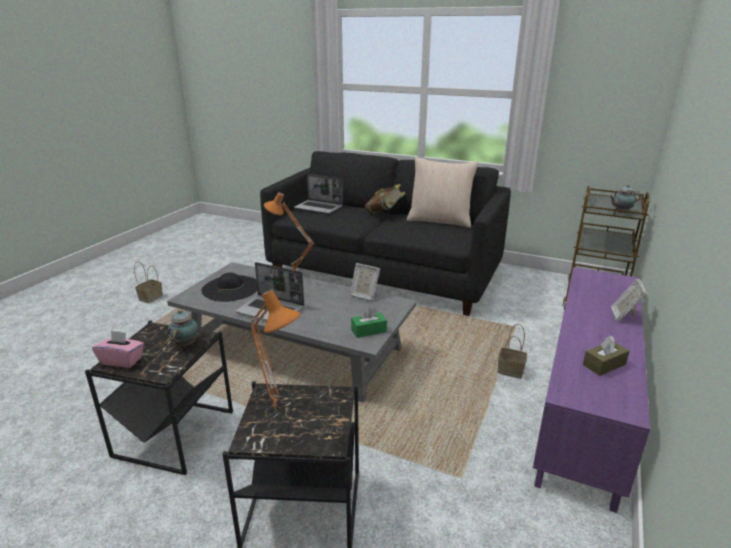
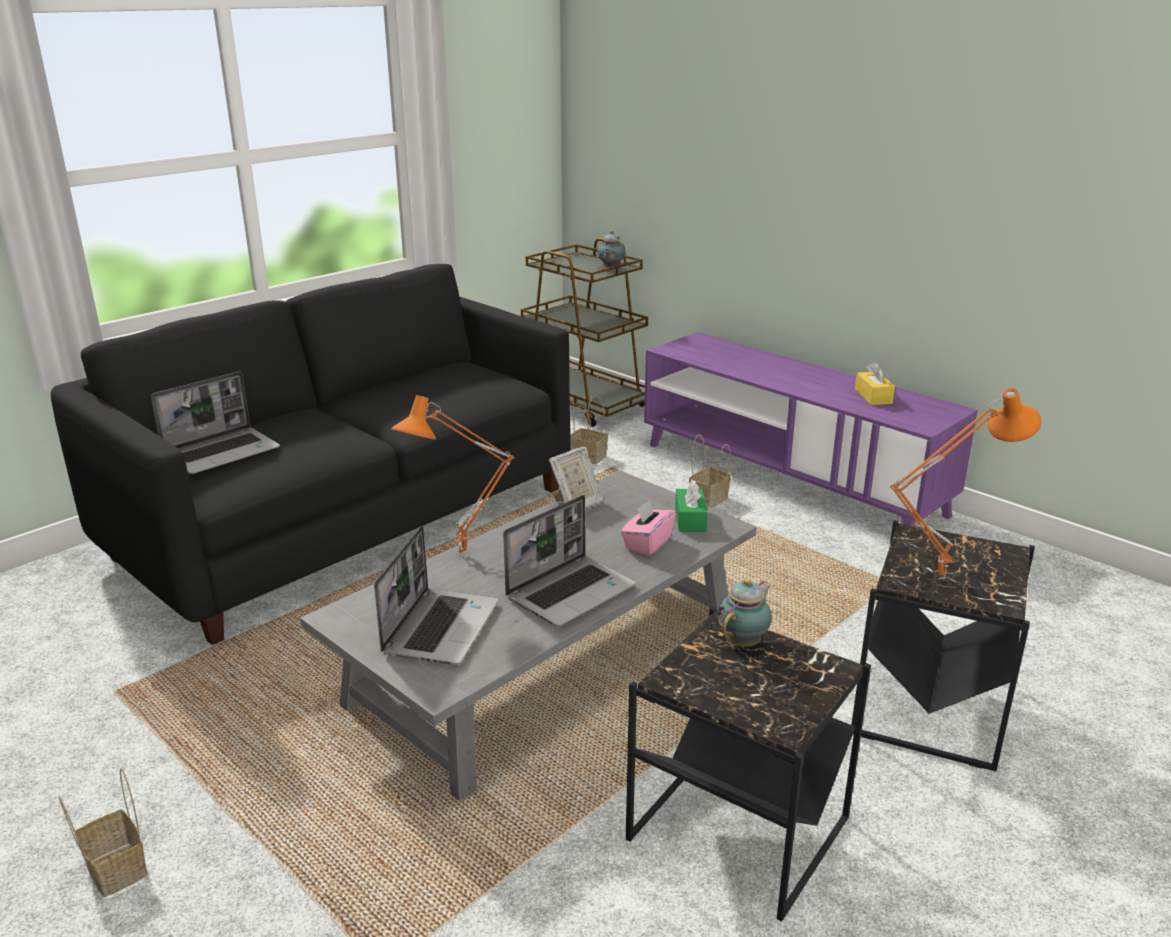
camera: 70 degrees left, 0 degrees up
pink tissue box [92,330,144,368] -> pink tissue box moved to [621,500,676,556]
teapot [168,309,198,347] -> teapot turned 105 degrees clockwise [718,578,772,647]
black hat [201,273,257,302] -> laptop [374,526,498,665]
book [365,184,405,213] -> none
beige pillow [407,157,479,228] -> none
brown tissue box [583,336,629,376] -> yellow tissue box [855,362,895,405]
picture frame [611,279,647,322] -> none
none -> basket [570,396,608,464]

